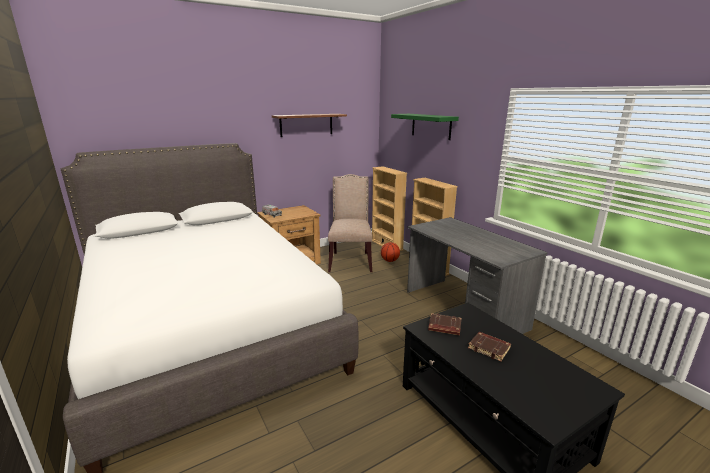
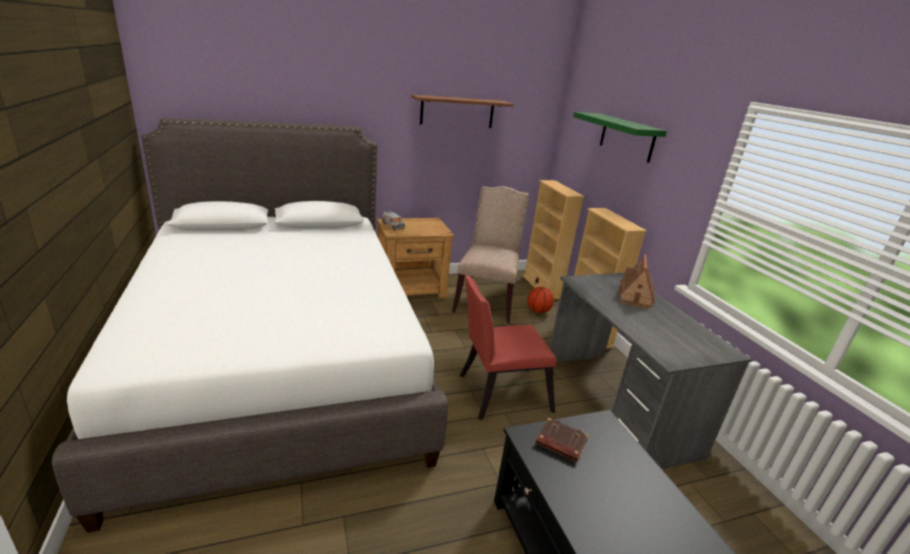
camera: 10 degrees right, 5 degrees up
brown book [468,332,511,361] -> none
none -> red chair [460,275,557,420]
none -> toy house [617,254,655,310]

